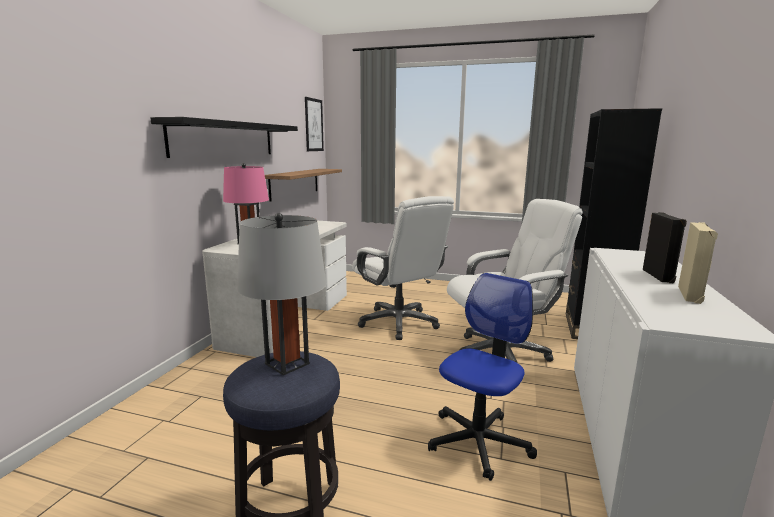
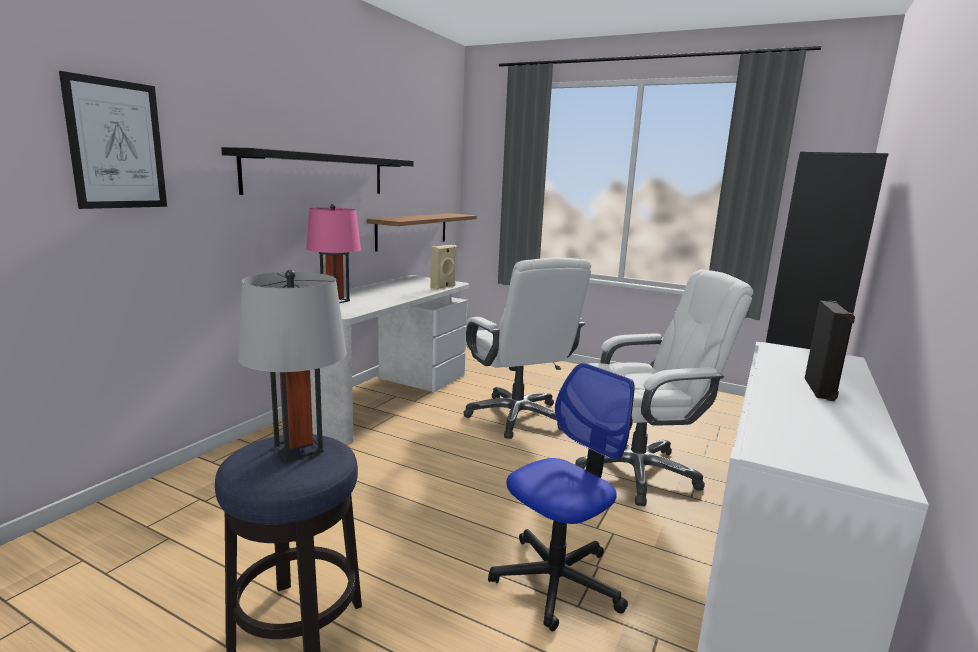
camera: 10 degrees right, 0 degrees up
picture [305,97,324,151] -> picture moved to [59,71,167,209]
beige speaker [678,222,718,304] -> beige speaker moved to [430,245,456,290]

